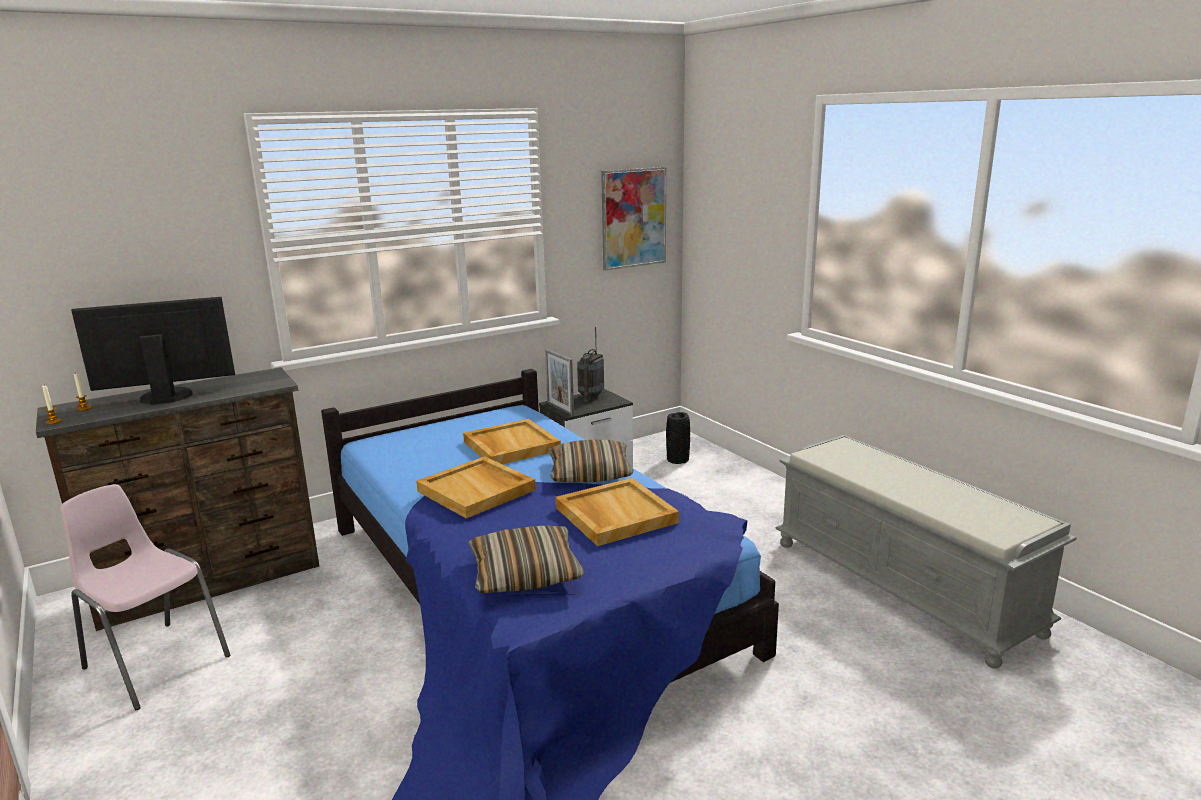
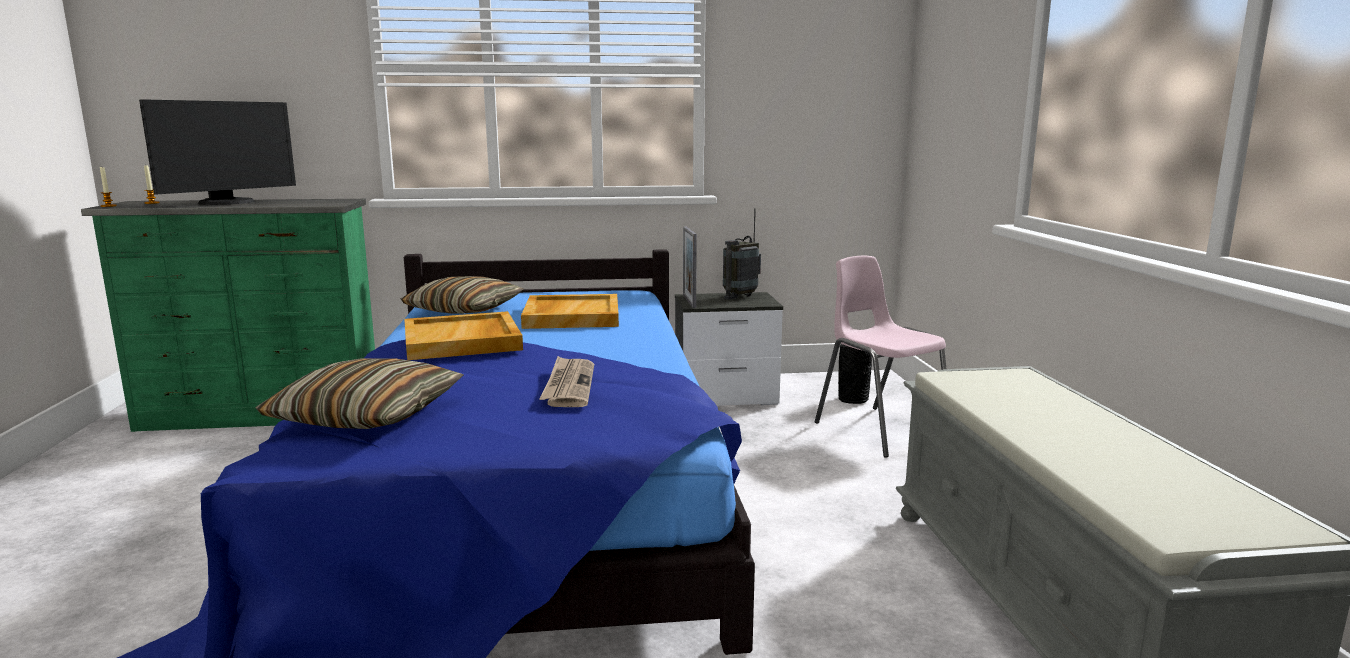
camera: 25 degrees right, 5 degrees down
brown dresser [36,367,320,631] -> green dresser [81,199,375,432]
pink chair [60,484,230,710] -> pink chair moved to [815,256,947,458]
monitor [71,297,235,405] -> monitor turned 120 degrees clockwise [139,99,296,205]
pillow [548,440,633,482] -> pillow moved to [400,276,524,314]
beige tray [556,478,679,546] -> newspaper [540,356,594,407]
picture [601,167,666,270] -> none

